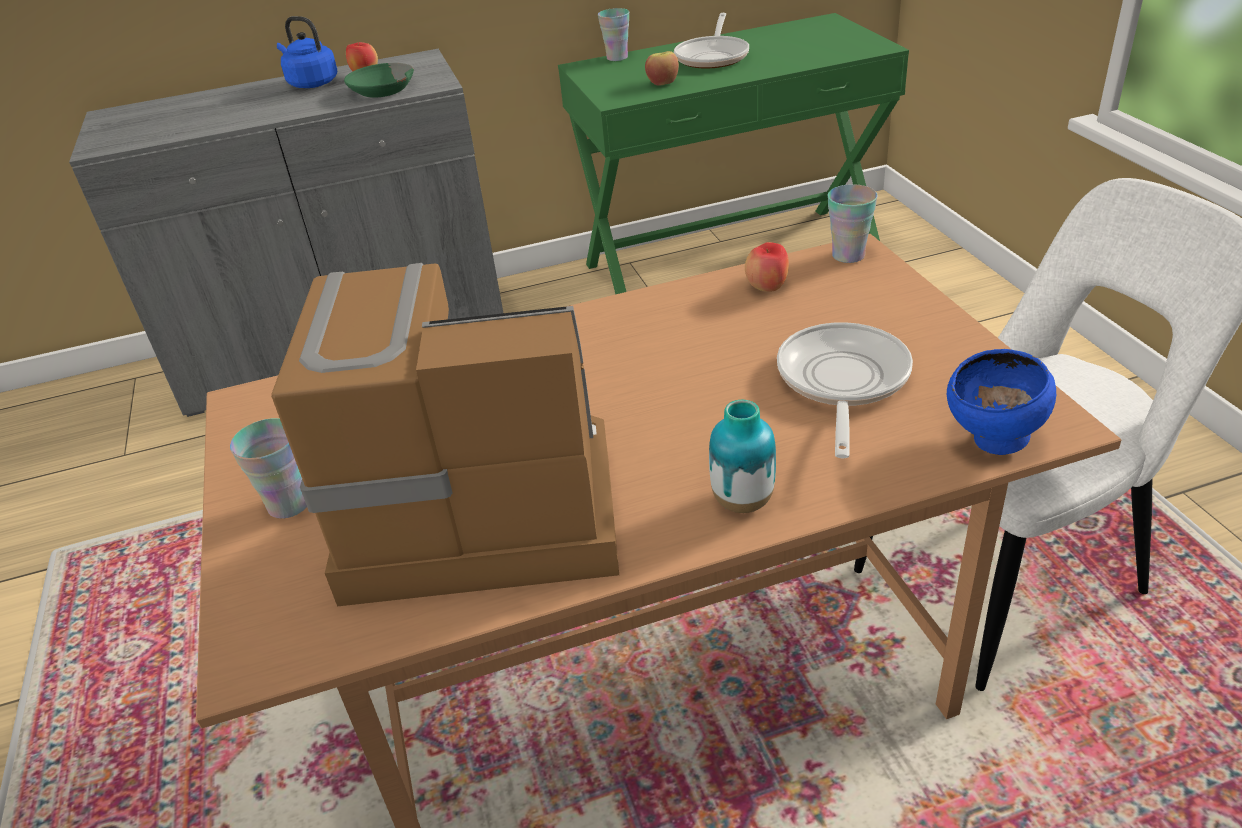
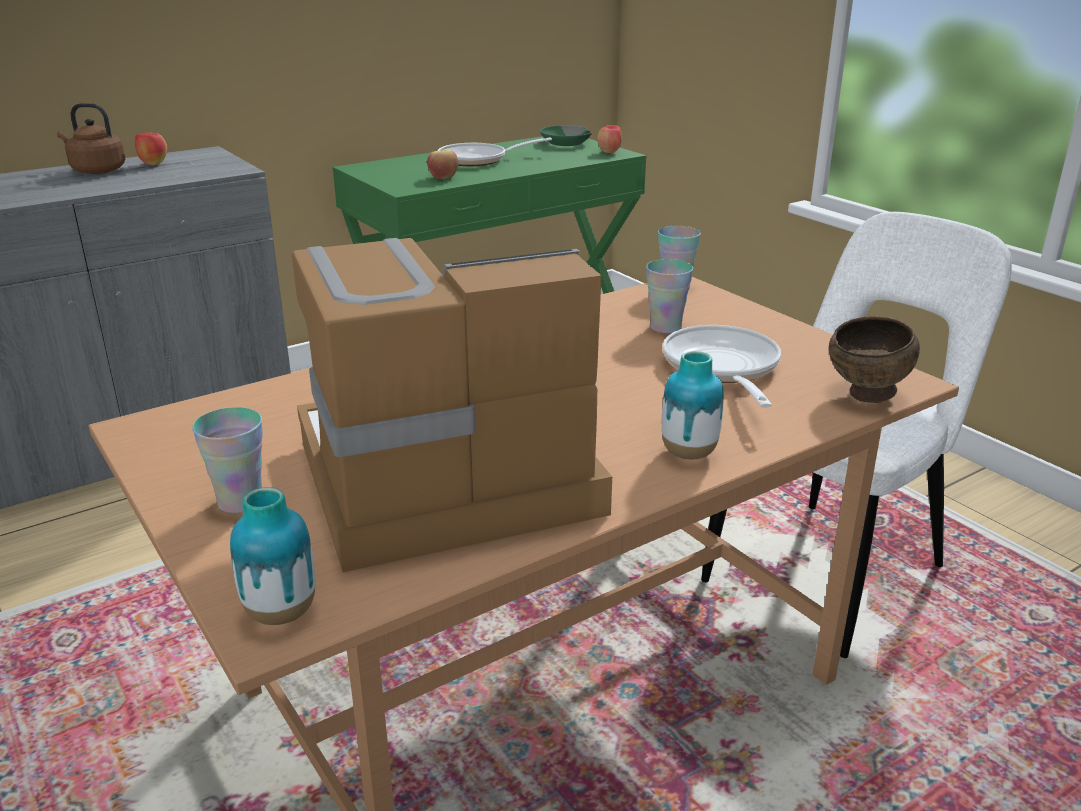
camera: 20 degrees left, 10 degrees down
blue kettle [277,16,337,88] -> brown kettle [57,103,125,174]
green bowl [344,63,414,98] -> green bowl moved to [540,125,592,146]
cup [598,8,629,61] -> cup moved to [646,259,693,333]
frying pan [674,13,749,69] -> frying pan turned 75 degrees clockwise [437,137,552,166]
apple [745,242,789,292] -> apple moved to [597,125,622,153]
blue bowl [947,349,1056,455] -> brown bowl [829,316,920,403]
none -> vase [230,487,315,625]

